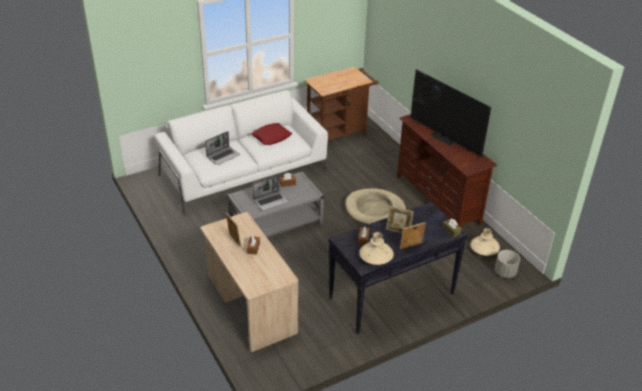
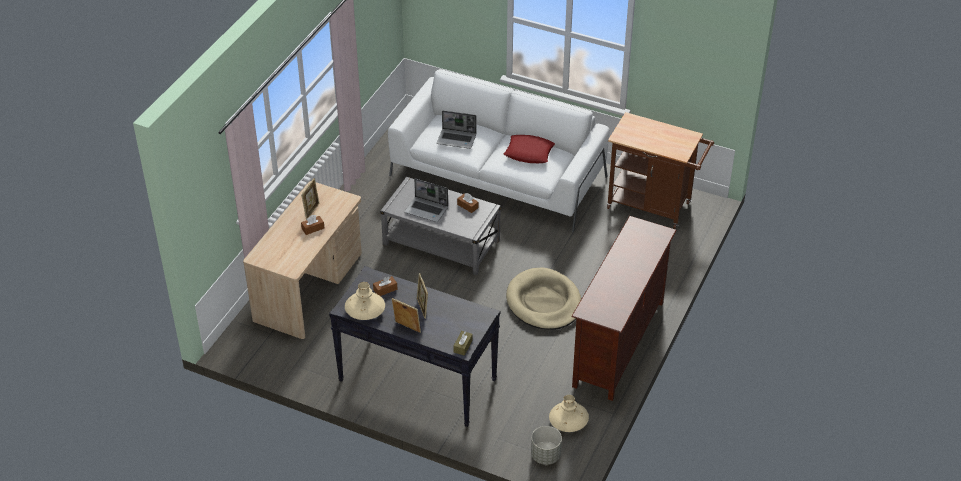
camera: 55 degrees right, 5 degrees up
television [410,69,491,157] -> none

